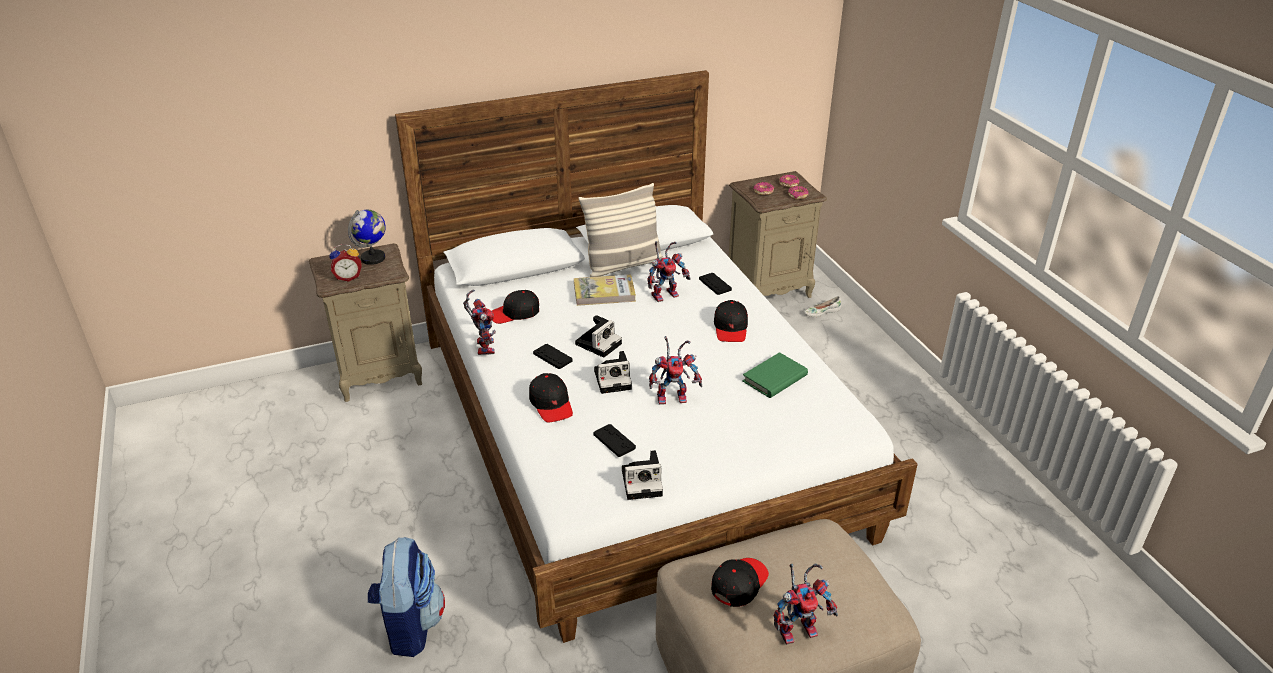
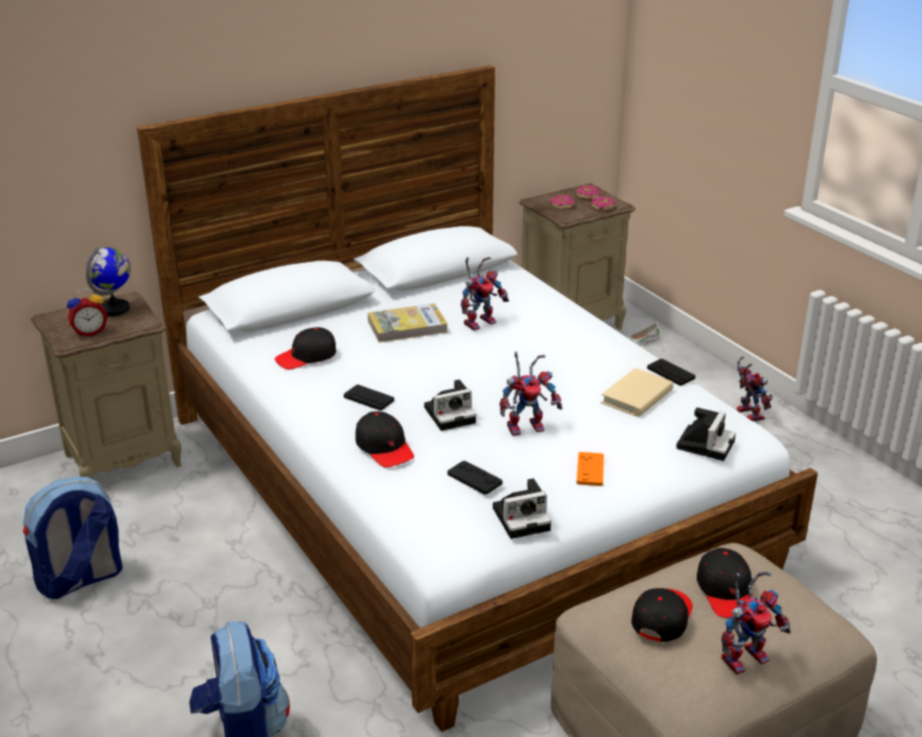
camera: 10 degrees left, 5 degrees down
toy robot [463,290,496,355] -> toy robot moved to [737,356,773,422]
camera [575,315,622,358] -> camera moved to [676,407,736,461]
pillow [578,183,664,277] -> none
black game controller [699,273,732,295] -> black game controller moved to [647,359,695,386]
black cap [714,300,748,342] -> black cap moved to [697,548,753,618]
green book [742,352,808,398] -> beige book [601,368,673,417]
none -> backpack [23,477,123,599]
none -> orange game controller [577,452,604,486]

